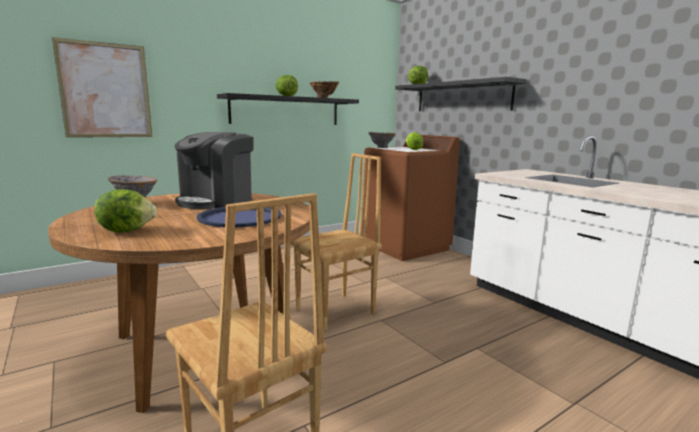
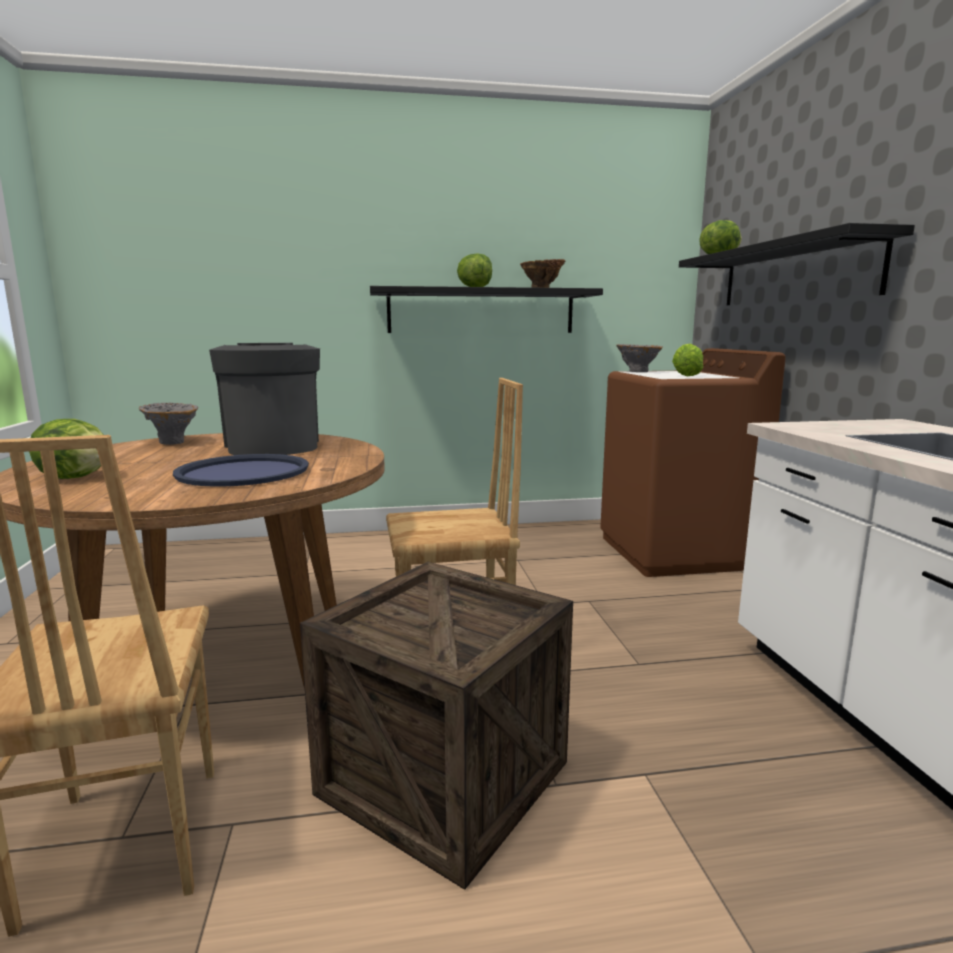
camera: 25 degrees right, 0 degrees up
picture [52,37,152,138] -> none
coffee machine [174,132,253,209] -> coffee machine turned 105 degrees clockwise [209,343,320,455]
none -> crate [300,562,573,890]

